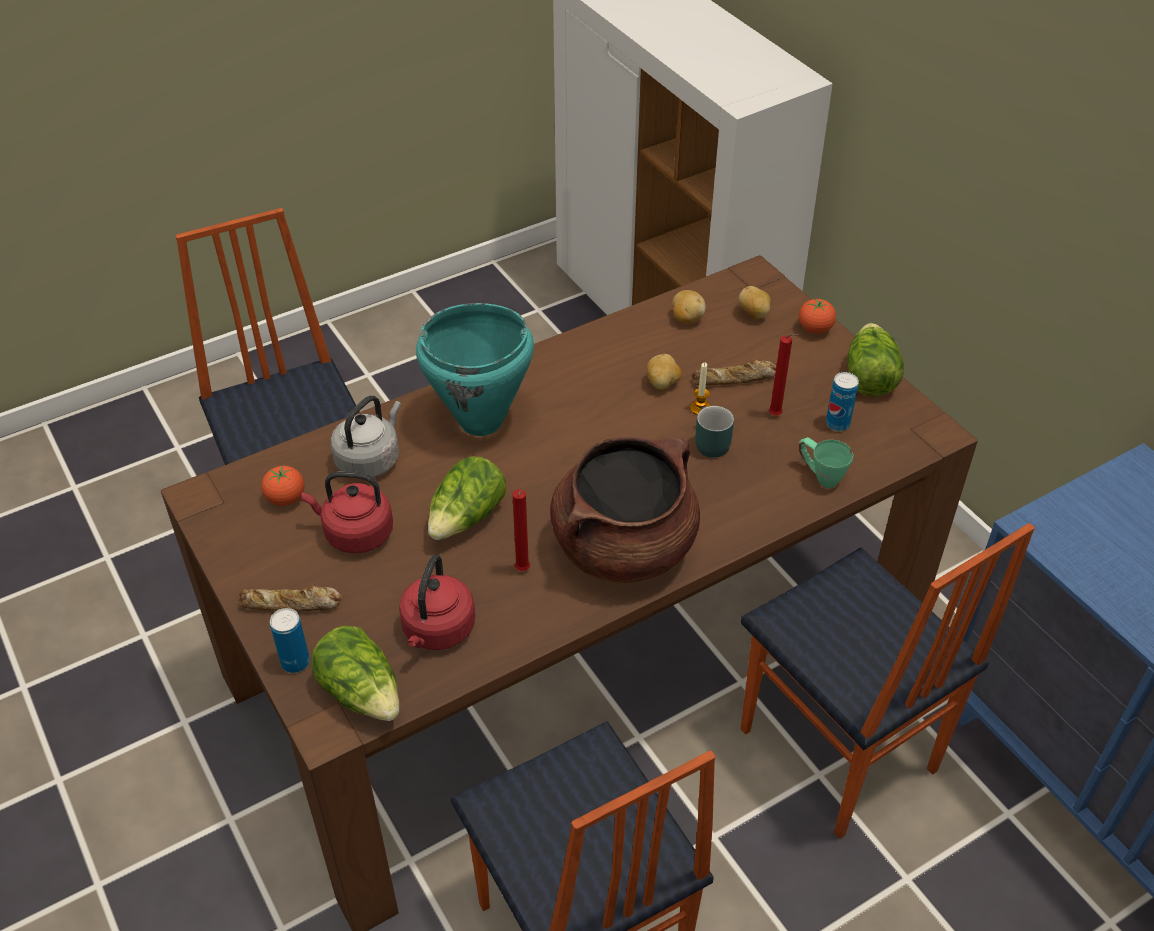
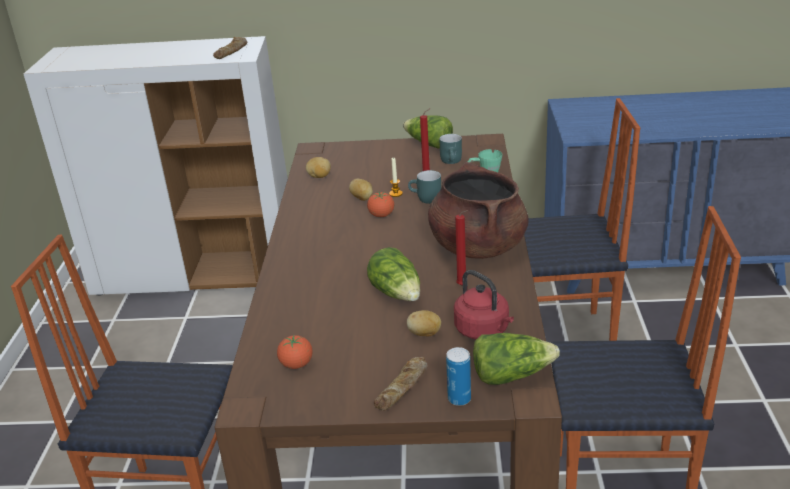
camera: 55 degrees left, 15 degrees down
red kettle [301,471,393,553] -> none
grey kettle [330,396,401,477] -> none
turquoise cooking pot [416,303,534,436] -> none
bread [692,359,777,385] -> bread moved to [213,37,247,59]
potato [738,286,771,319] -> potato moved to [407,310,441,336]
tomato [799,299,836,334] -> tomato moved to [367,192,394,217]
can [826,372,859,431] -> turquoise mug [439,134,462,164]

